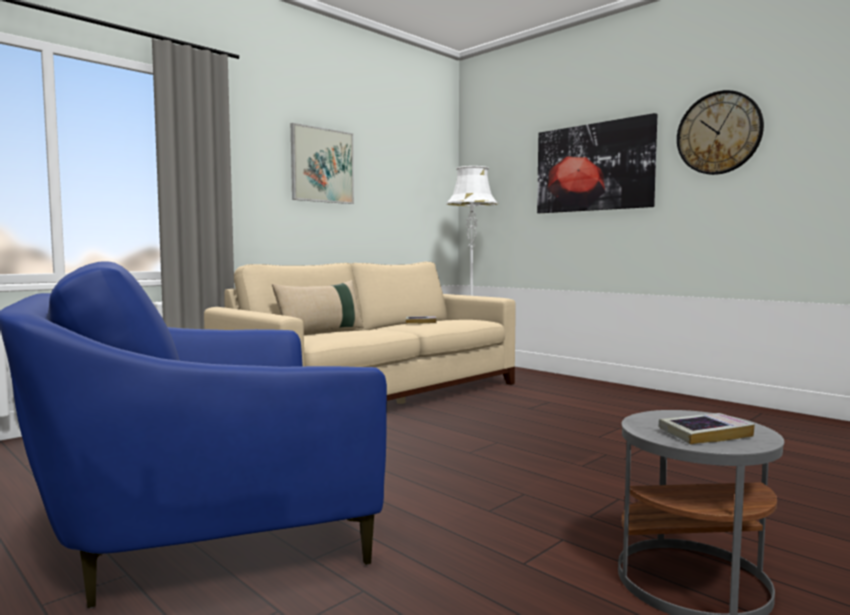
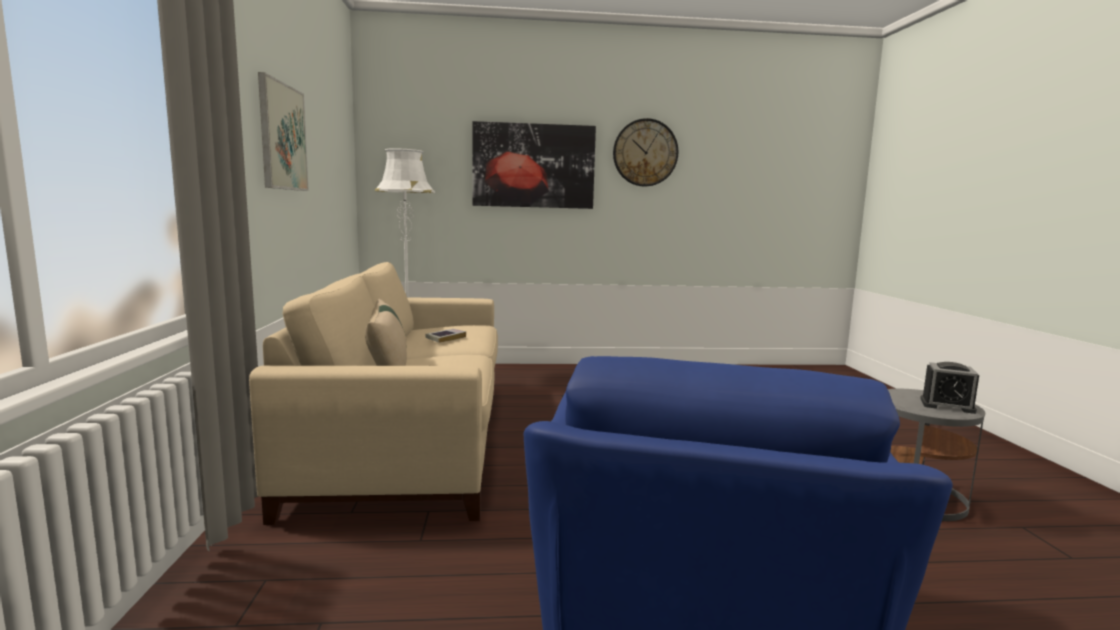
camera: 50 degrees left, 5 degrees up
book [658,413,755,445] -> alarm clock [920,362,979,414]

